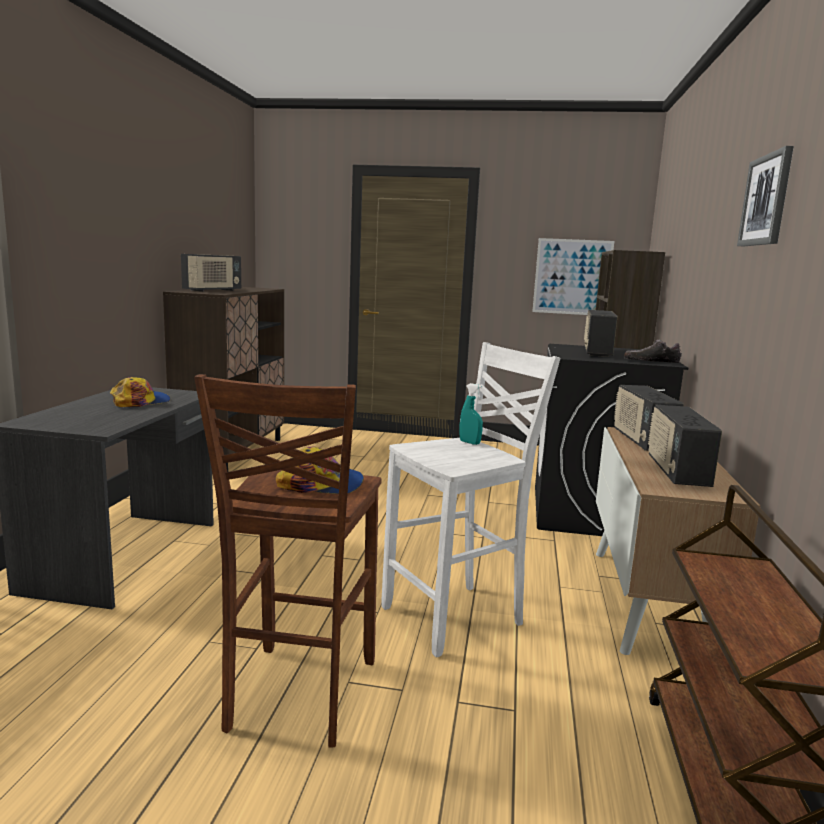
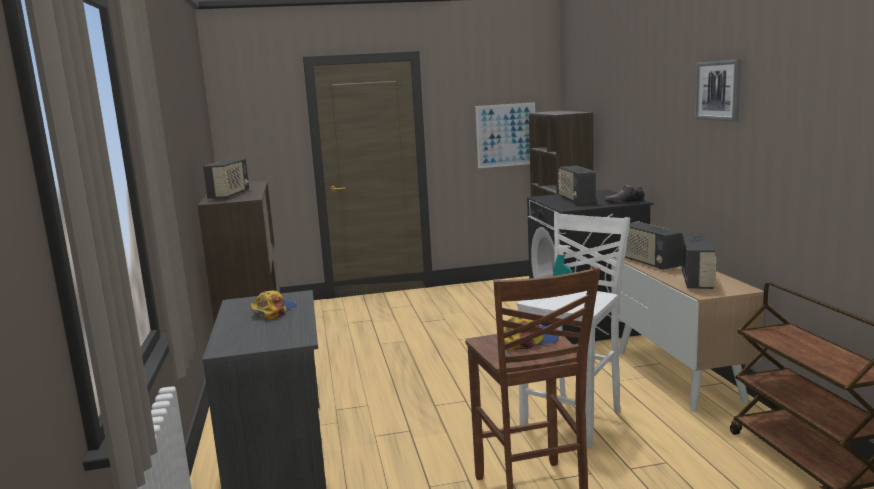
camera: 20 degrees left, 0 degrees up
radio [648,405,722,487] -> radio turned 150 degrees counterclockwise [682,235,716,289]

